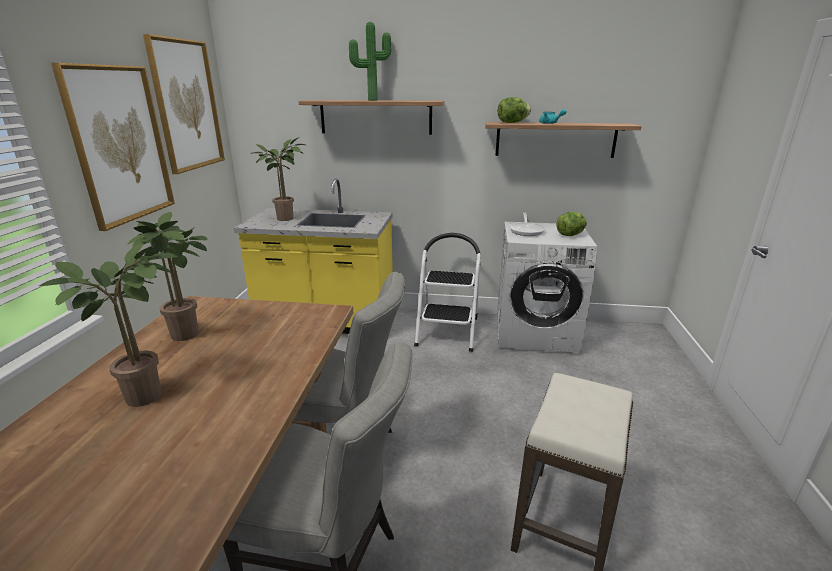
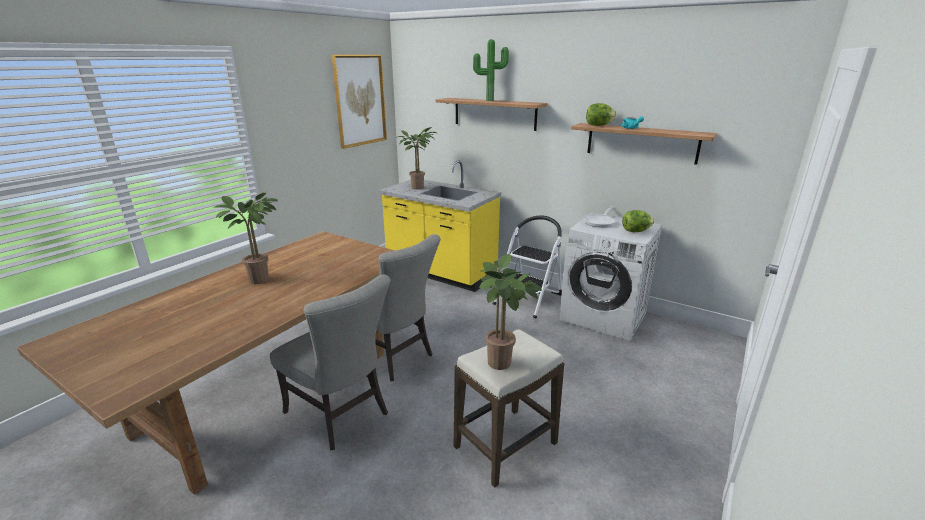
camera: 25 degrees right, 0 degrees up
picture [51,63,175,231] -> none
potted plant [127,212,208,341] -> potted plant moved to [479,254,542,370]

